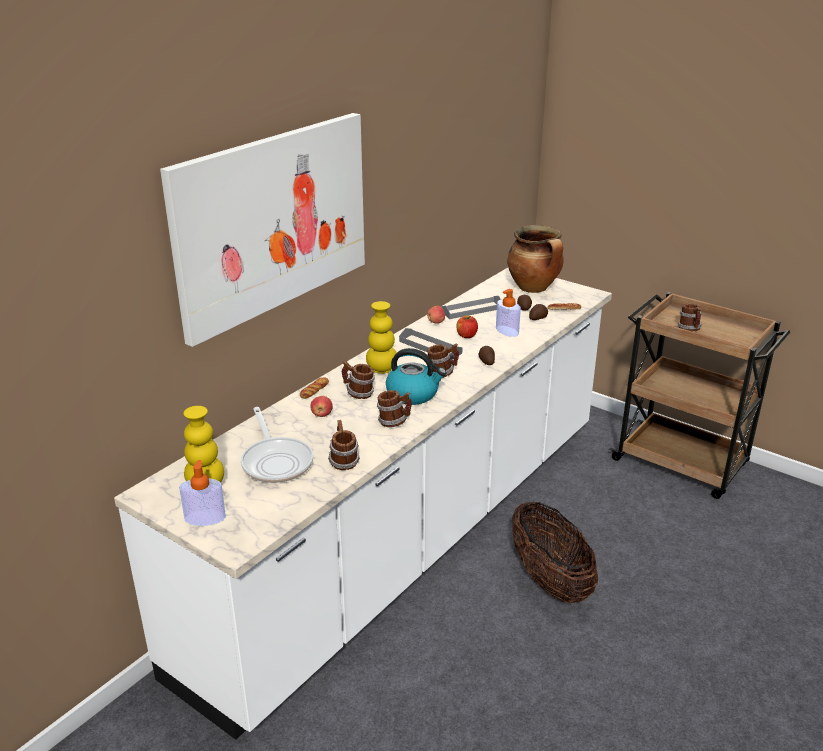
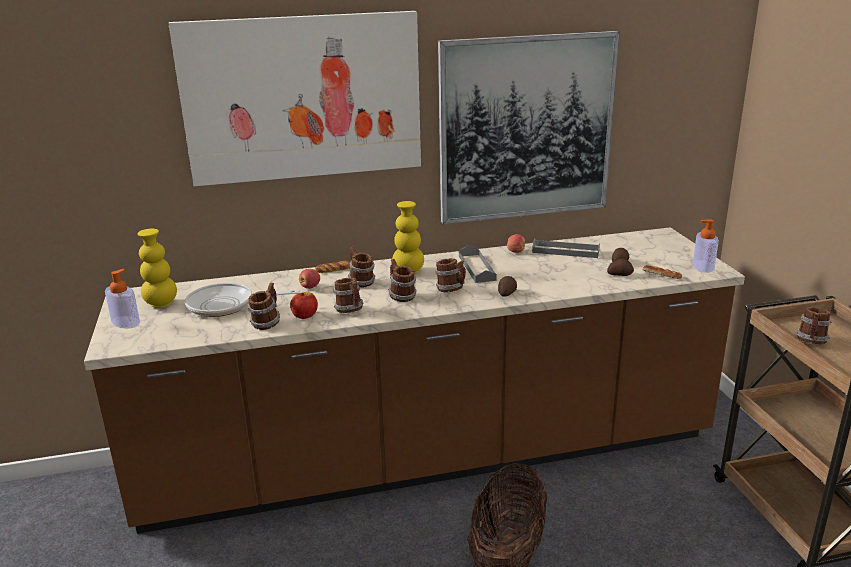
camera: 40 degrees right, 5 degrees down
white counter [114,268,612,740] -> brown counter [84,228,745,534]
frying pan [241,407,313,483] -> frying pan turned 75 degrees clockwise [185,283,300,317]
kettle [386,348,446,405] -> mug [388,259,416,302]
apple [457,316,478,338] -> apple moved to [290,292,318,319]
soap dispenser [496,289,521,337] -> soap dispenser moved to [693,219,719,273]
cooking pot [507,225,564,293] -> none
none -> picture [438,31,620,224]

